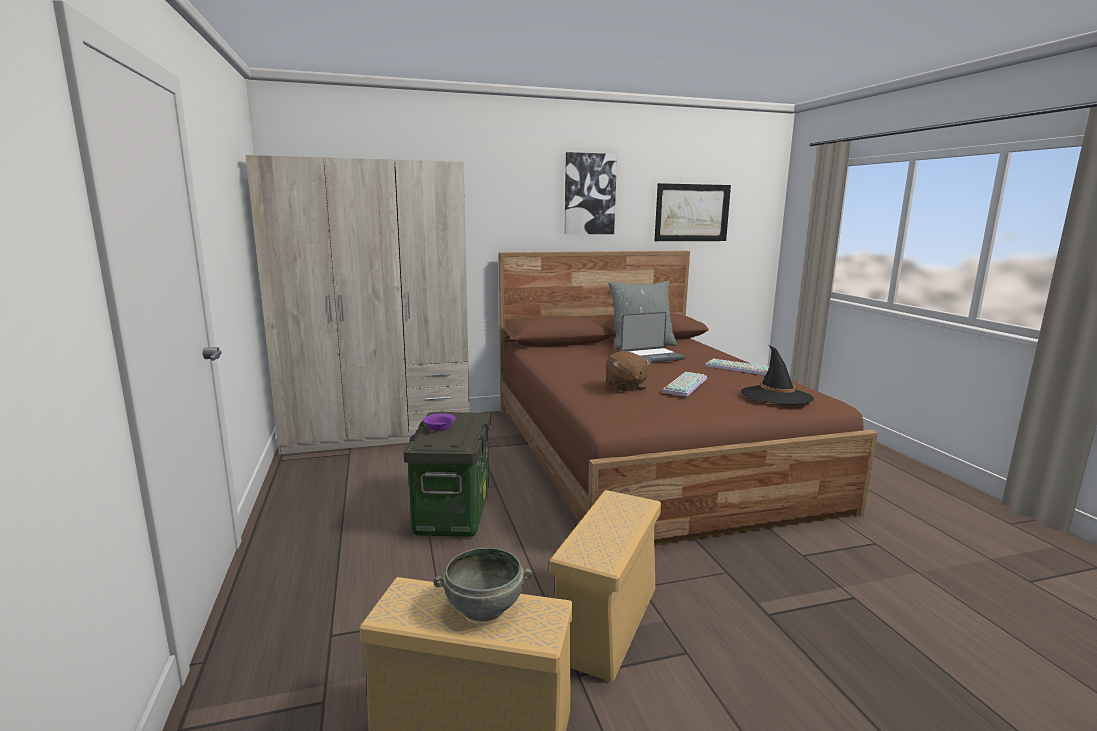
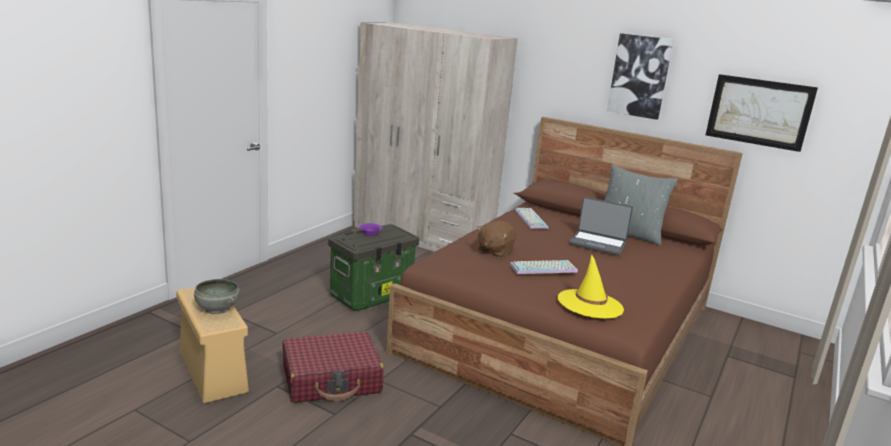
camera: 45 degrees right, 5 degrees up
beige storage box [549,490,661,682] -> red suitcase [282,331,384,403]
keyboard [705,358,769,375] -> keyboard moved to [515,208,549,229]
black hat [741,345,814,404] -> yellow hat [558,254,624,319]

